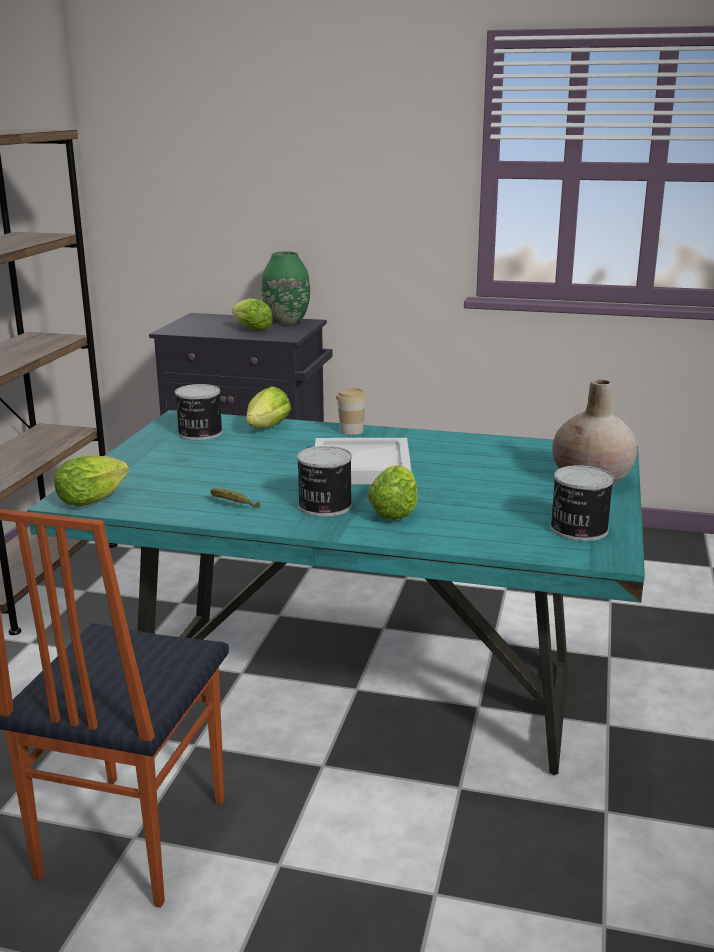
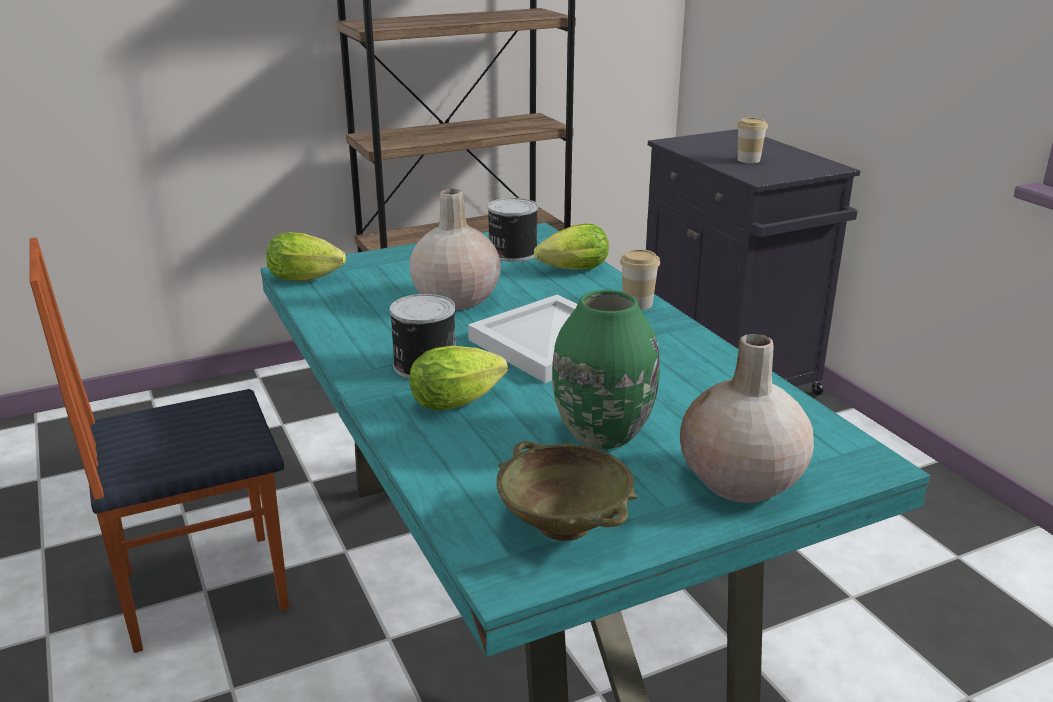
camera: 50 degrees right, 5 degrees up
banana [210,488,260,508] -> none
lettuce [232,298,273,331] -> cup [737,118,768,163]
green vase [262,251,310,325] -> green vase moved to [552,290,660,449]
can [550,465,614,541] -> beige bowl [497,441,637,541]
none -> beige vase [409,189,501,310]

